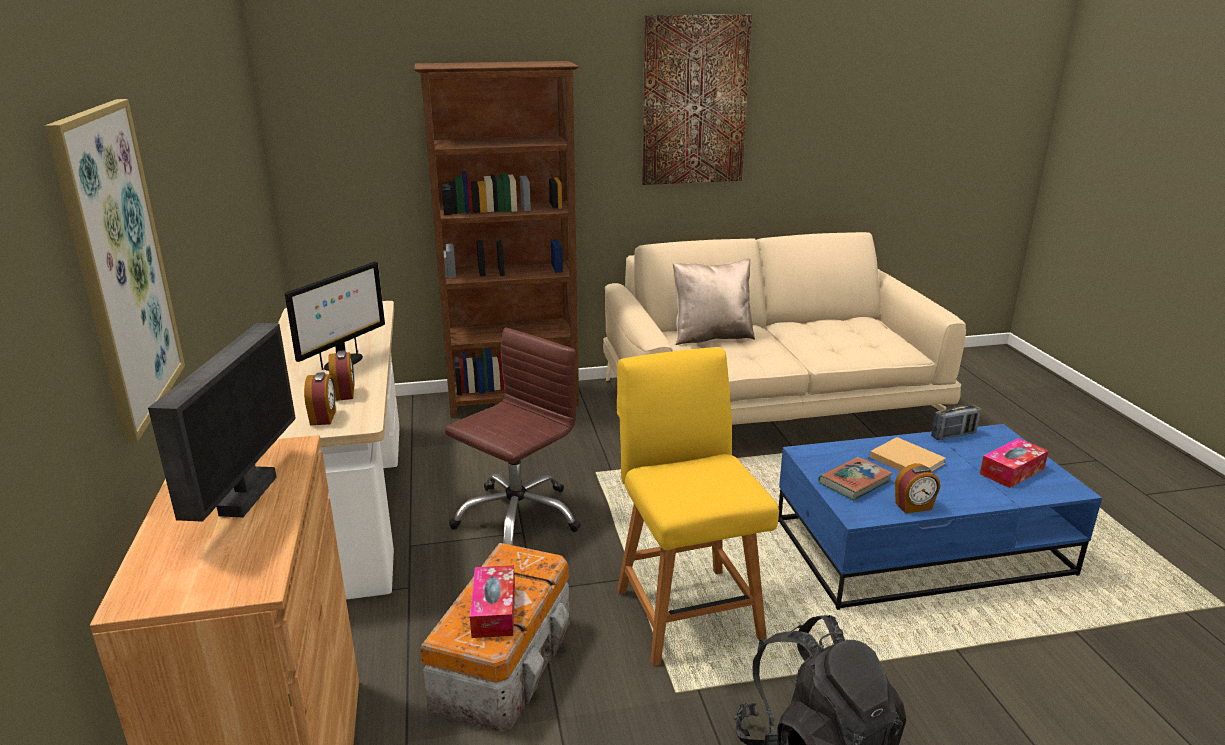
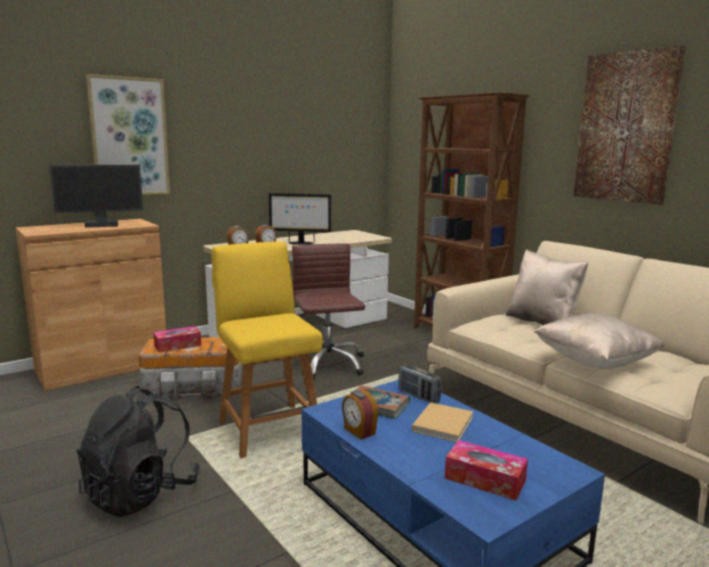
camera: 65 degrees right, 10 degrees down
brown office chair [445,328,581,545] -> brown office chair turned 120 degrees counterclockwise [292,244,365,381]
yellow chair [617,347,779,666] -> yellow chair turned 75 degrees counterclockwise [212,242,323,458]
radio [931,405,981,440] -> radio moved to [398,364,442,404]
none -> beige pillow [534,313,665,369]

